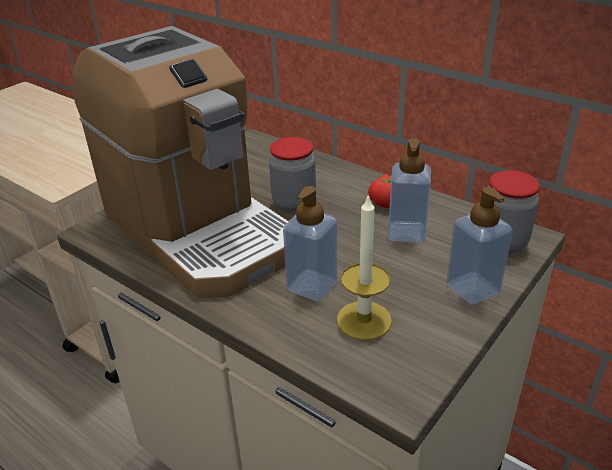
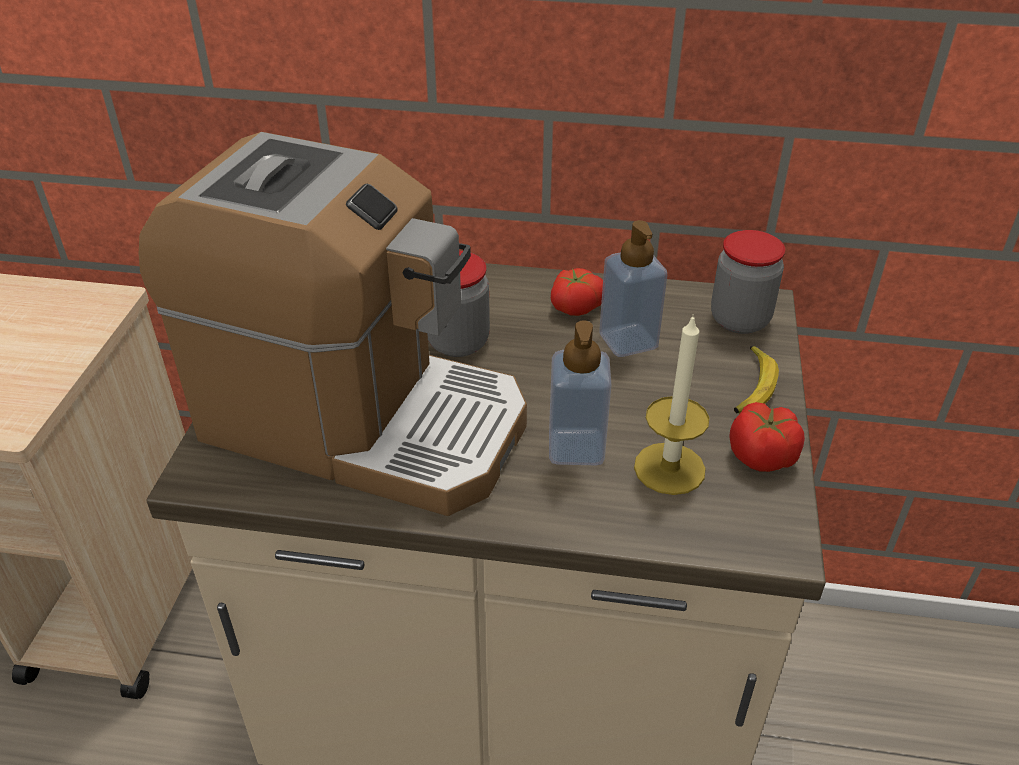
camera: 30 degrees left, 5 degrees up
soap dispenser [446,187,513,305] -> banana [734,345,779,413]
none -> tomato [729,402,805,472]

